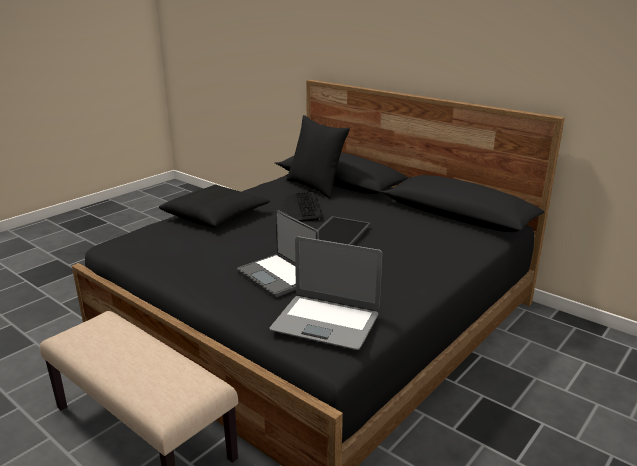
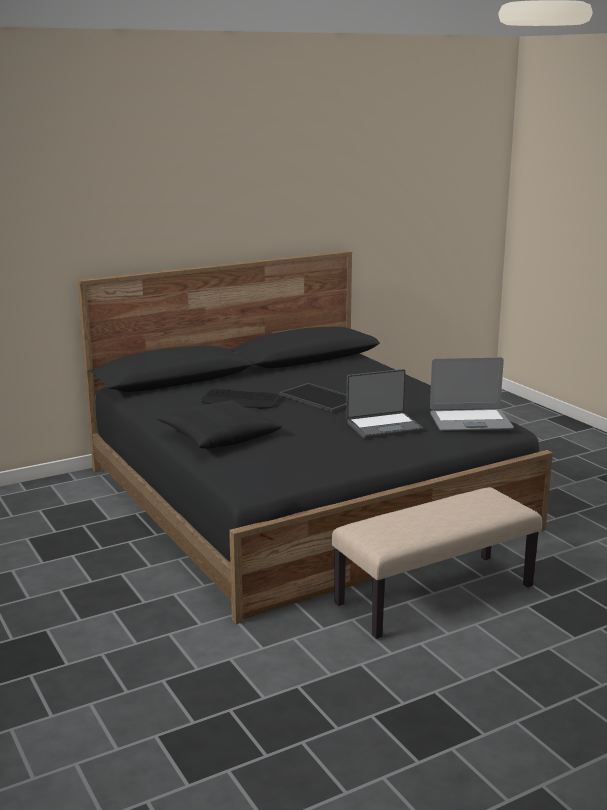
camera: 70 degrees left, 5 degrees down
laptop [270,236,382,350] -> laptop turned 45 degrees clockwise [430,357,514,431]
black pillow [286,115,350,198] -> none

